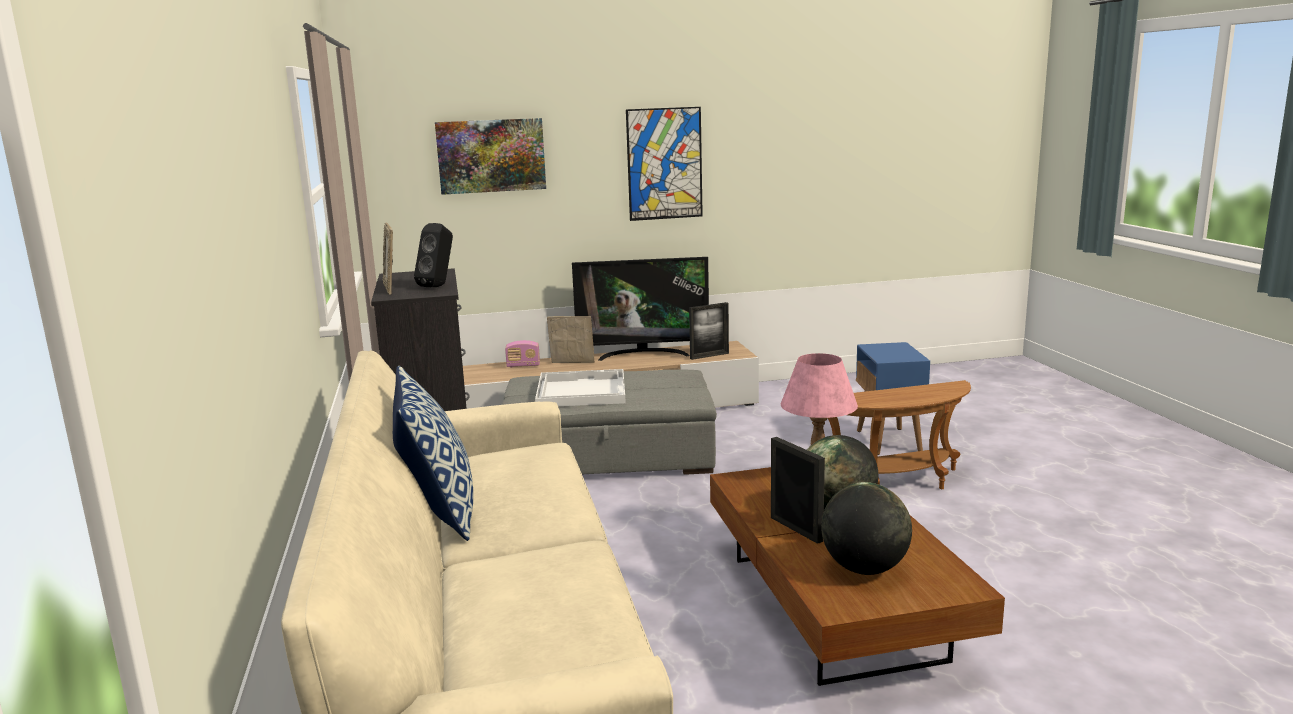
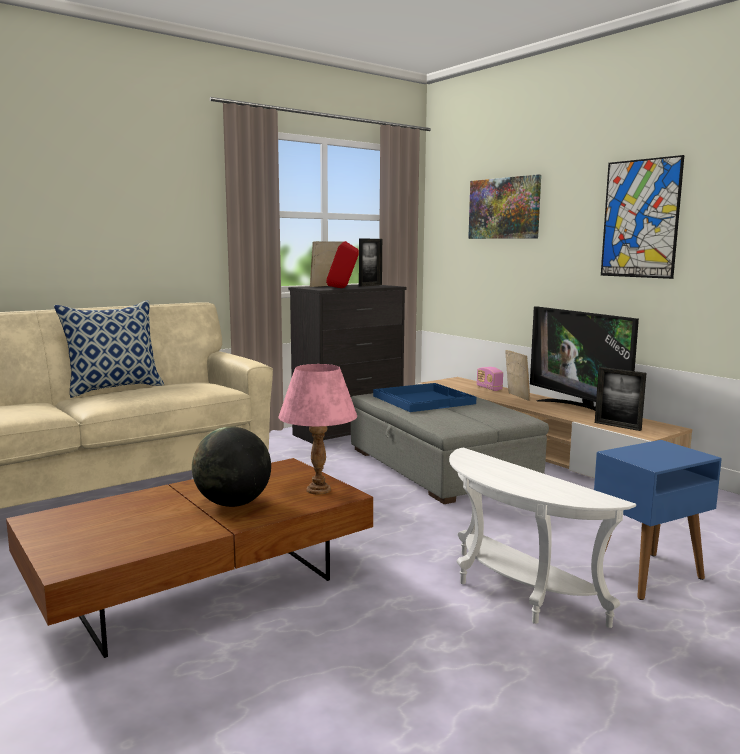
camera: 65 degrees right, 5 degrees down
black speaker [414,223,453,287] -> red speaker [326,241,359,288]
white tray [535,369,626,406] -> blue tray [373,383,476,412]
picture frame [771,437,825,544] -> picture frame moved to [359,238,382,287]
globe [821,482,912,575] -> none
brown side table [828,380,971,489] -> white side table [449,447,636,628]

